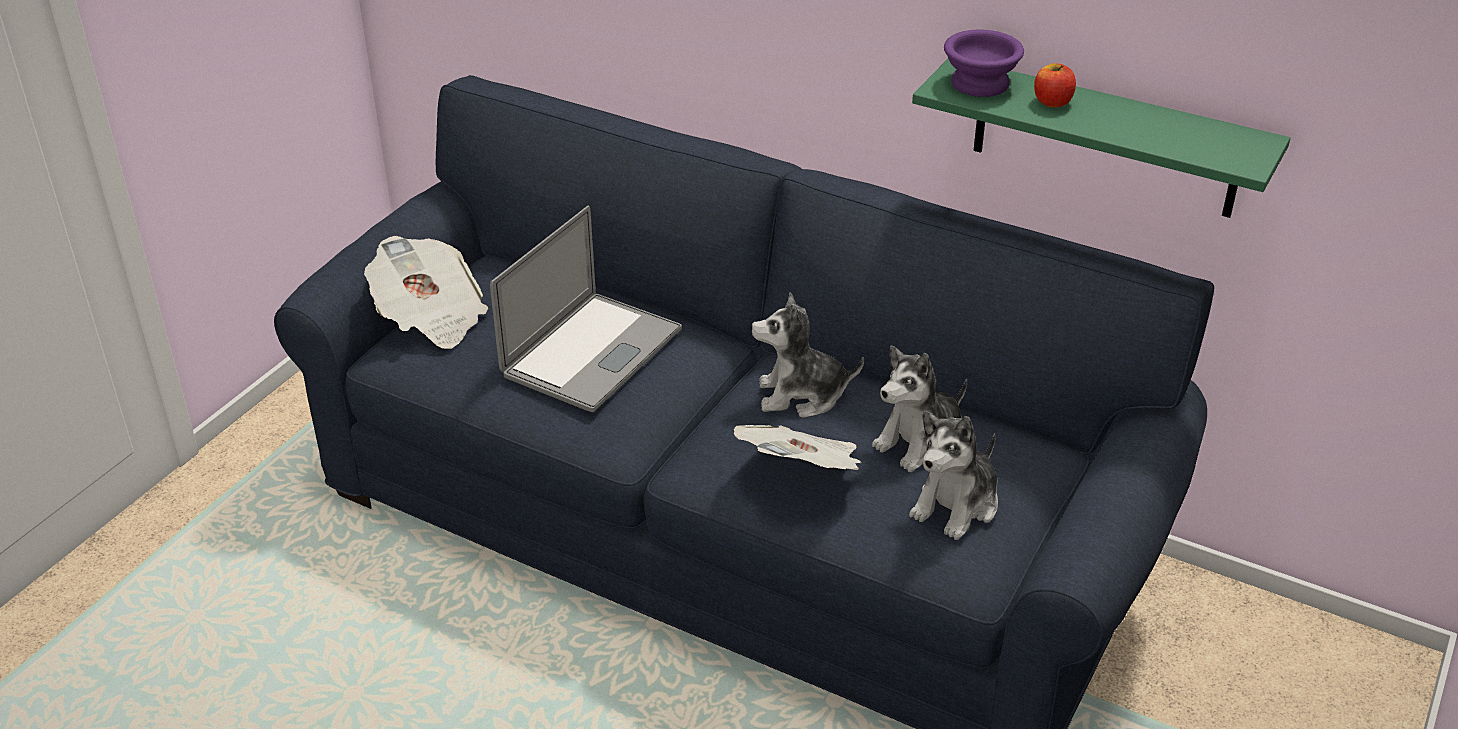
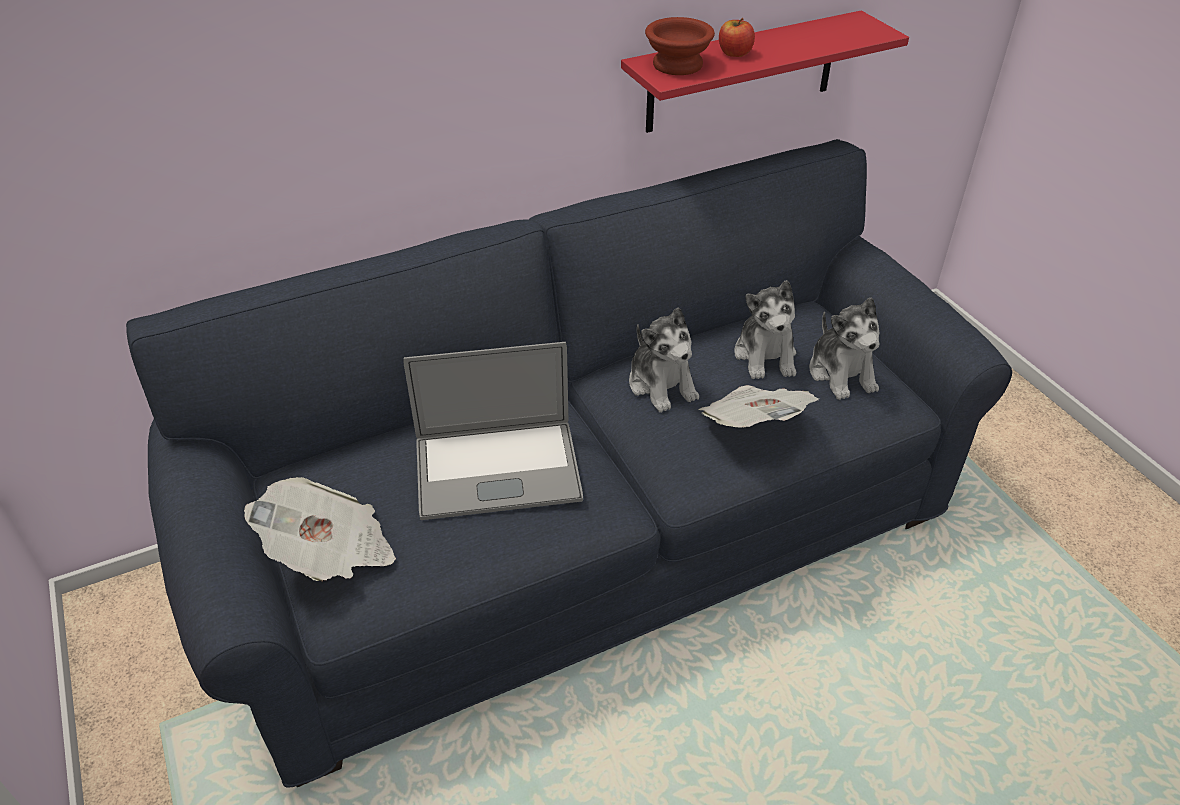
camera: 55 degrees left, 5 degrees up
laptop [490,206,682,412] -> laptop turned 105 degrees clockwise [403,342,583,520]
plush toy [751,292,864,418] -> plush toy turned 60 degrees counterclockwise [629,307,699,413]
green shelf [912,59,1290,218] -> red shelf [621,11,909,133]
purple bowl [944,30,1024,97] -> brown bowl [645,17,715,75]

